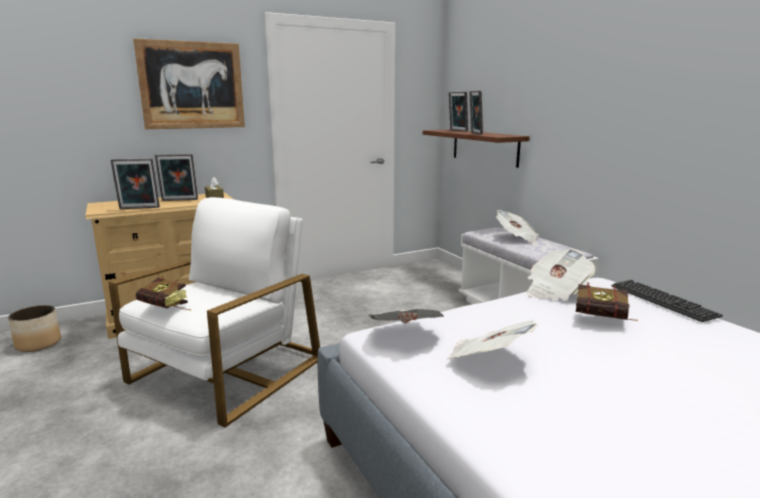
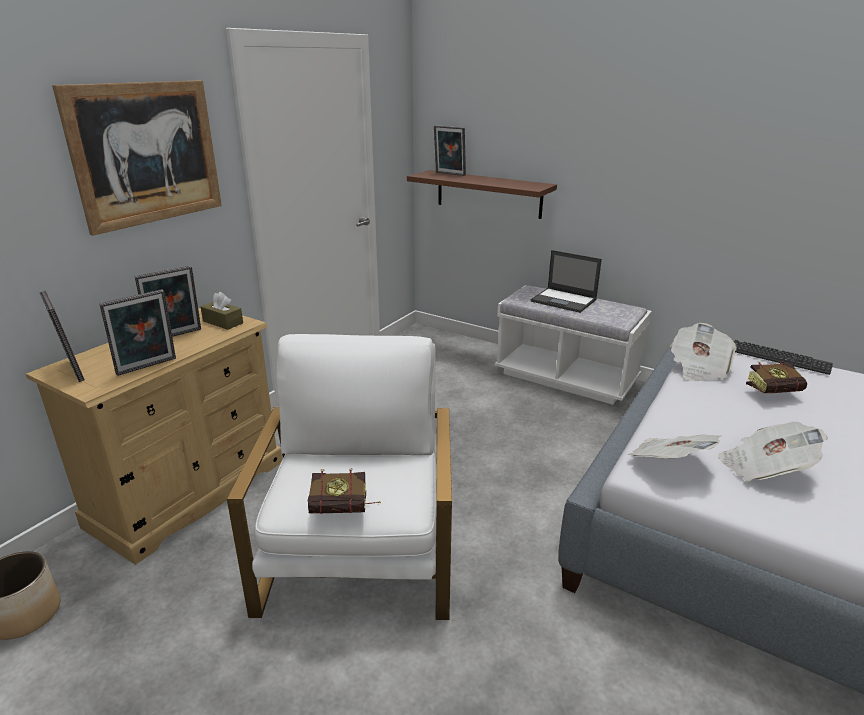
camera: 30 degrees left, 10 degrees up
picture frame [469,91,483,135] -> picture frame moved to [40,291,85,382]
newspaper [496,210,539,243] -> laptop [531,250,602,313]

